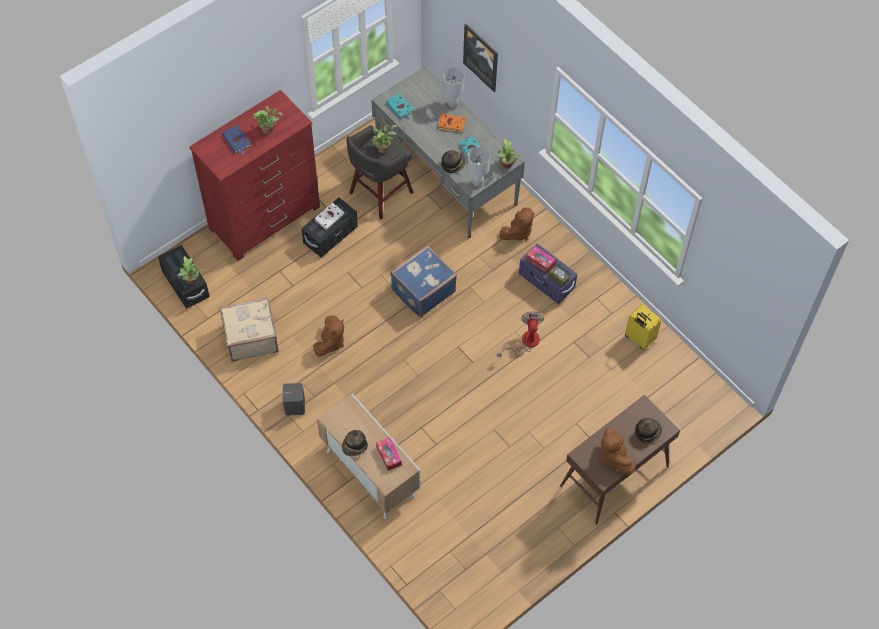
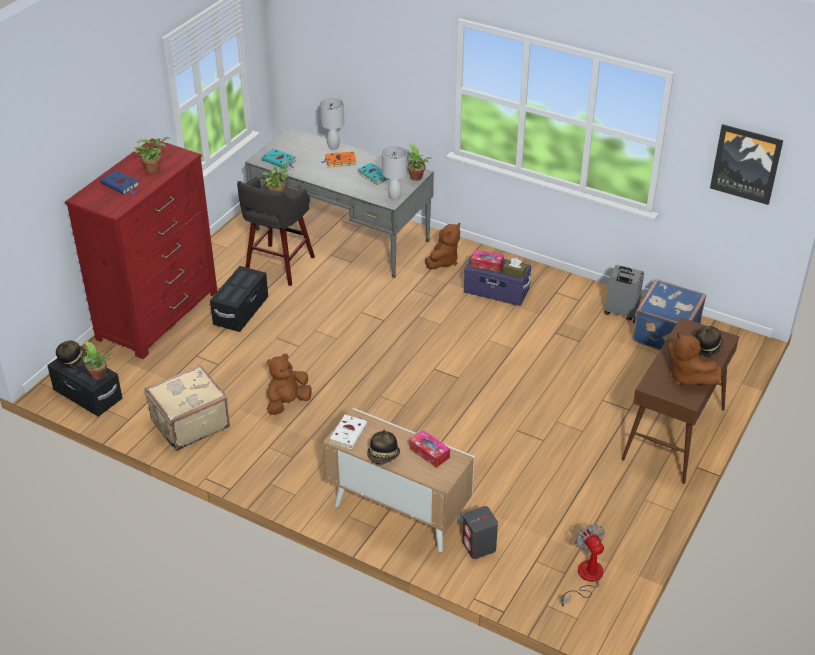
camera: 20 degrees left, 20 degrees down
grey speaker [282,383,305,415] -> grey speaker moved to [463,506,498,559]
white book [314,203,345,230] -> white book moved to [330,415,367,449]
brown plush toy [314,315,344,356] -> brown plush toy turned 135 degrees counterclockwise [267,353,312,415]
blue suitcase [391,245,457,317] -> blue suitcase moved to [632,279,706,350]
hat [442,150,465,173] -> hat moved to [56,341,87,369]
picture [463,24,498,92] -> picture moved to [710,124,783,205]
fan [497,311,544,357] -> fan moved to [562,524,605,606]
yellow suitcase [625,304,662,350] -> grey suitcase [604,265,644,320]

